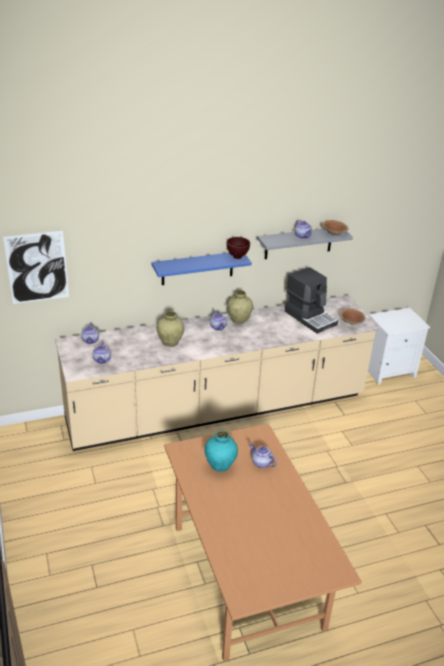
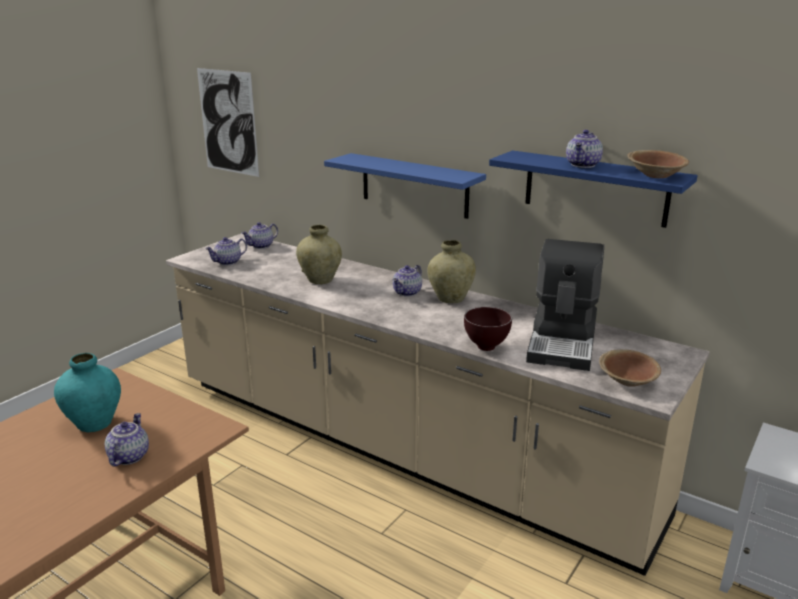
camera: 55 degrees right, 10 degrees down
brown bowl [227,237,250,259] -> brown bowl moved to [464,307,512,351]
grey shelf [257,228,353,259] -> blue shelf [489,150,698,228]

